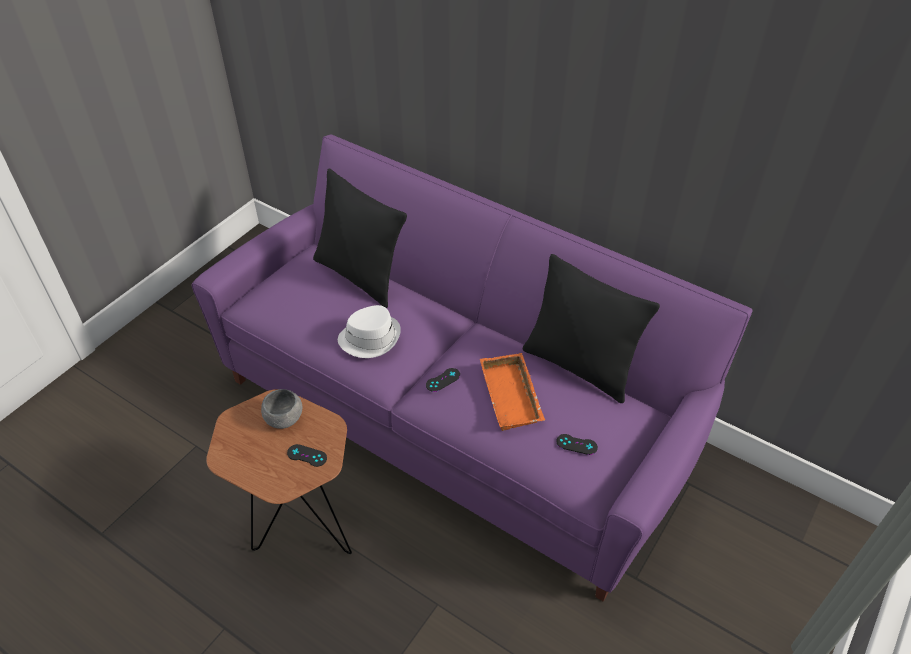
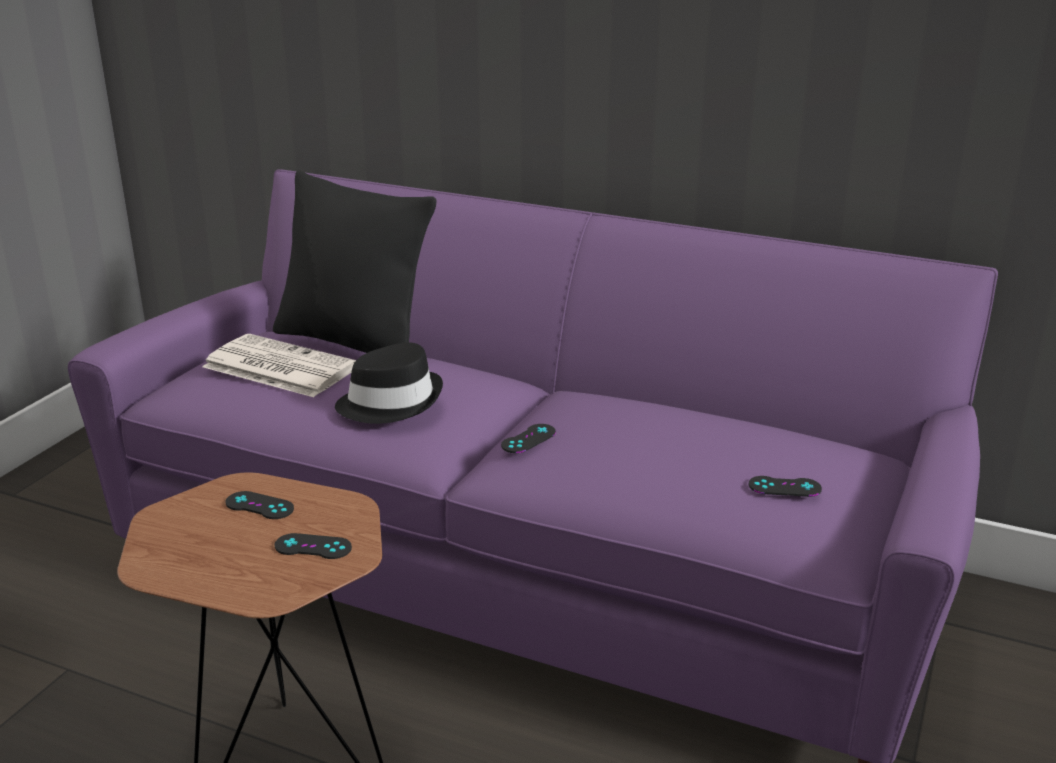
camera: 10 degrees left, 20 degrees down
grey bowl [261,389,302,429] -> black game controller [226,491,294,519]
white hat [338,305,401,358] -> black hat [335,342,443,424]
orange tray [480,353,545,431] -> none
black pillow [523,254,660,403] -> none
none -> newspaper [203,334,356,397]

